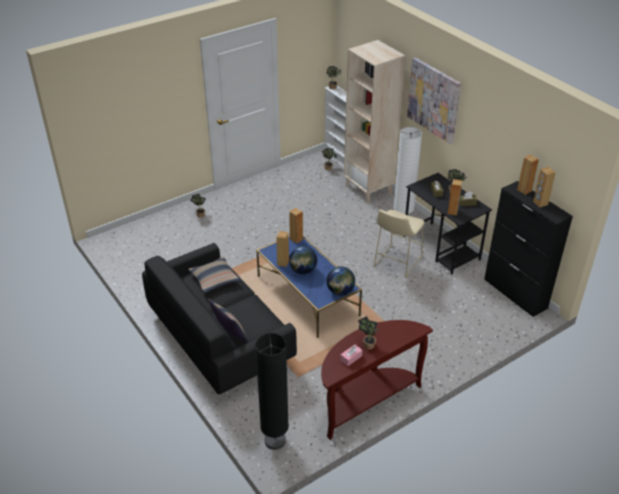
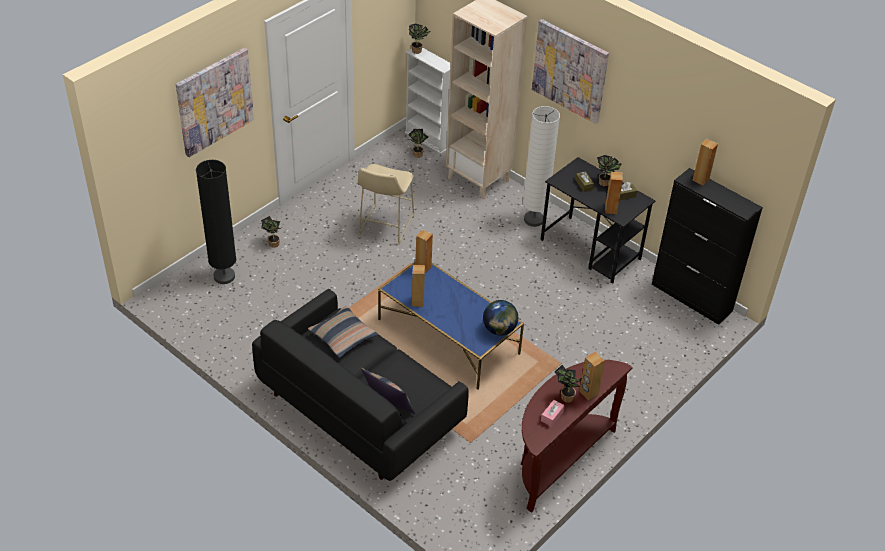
camera: 15 degrees left, 5 degrees up
black floor lamp [255,333,289,450] -> black floor lamp moved to [196,160,236,284]
globe [289,246,317,274] -> none
beige stool [373,209,425,278] -> beige stool moved to [358,164,414,244]
brown speaker [533,167,556,208] -> brown speaker moved to [579,352,605,400]
none -> picture [176,48,254,157]

